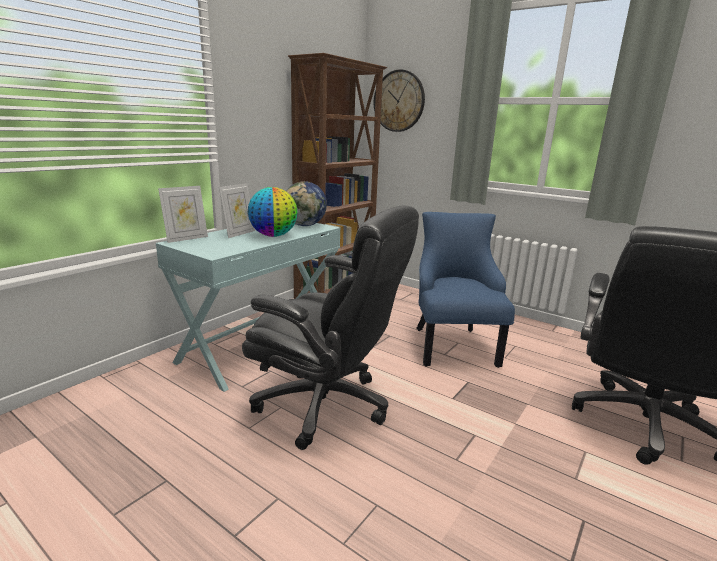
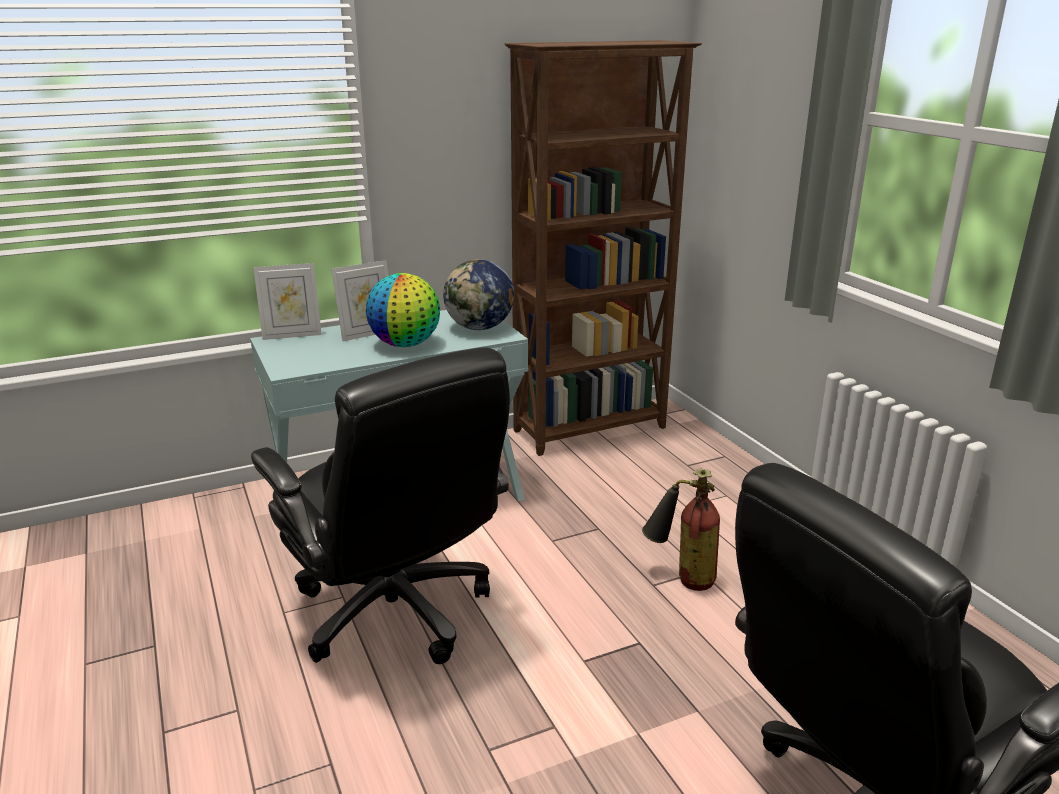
camera: 30 degrees right, 5 degrees up
wall clock [374,69,425,132] -> none
blue chair [416,212,515,368] -> fire extinguisher [642,468,720,591]

